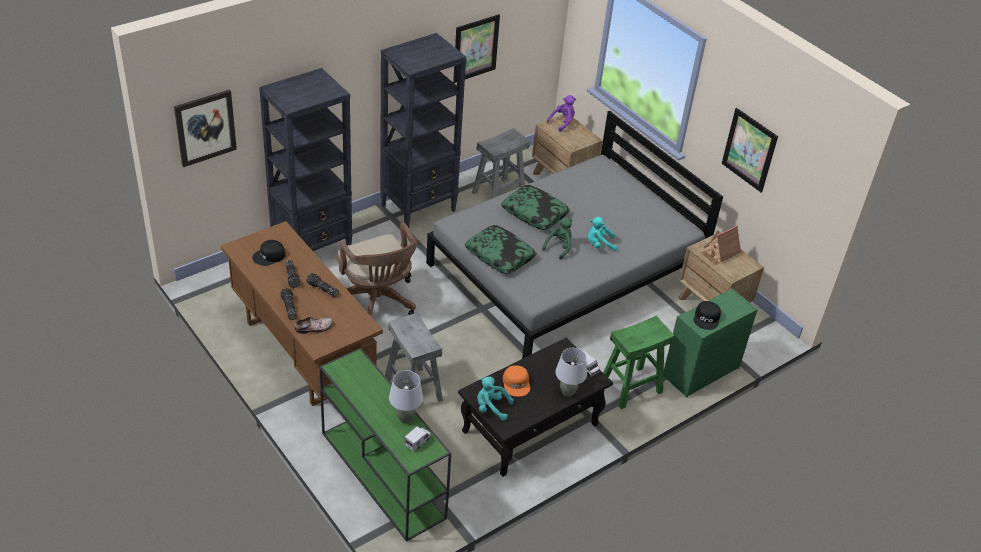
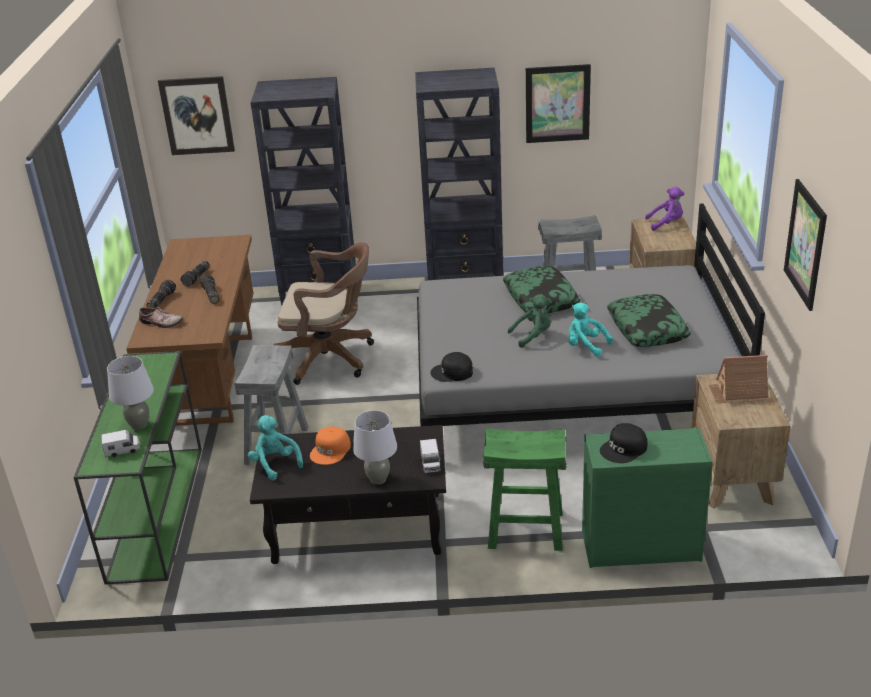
camera: 40 degrees right, 10 degrees down
black cap [252,240,285,266] -> black cap moved to [430,352,473,382]
brown office chair [336,222,418,316] -> brown office chair turned 90 degrees counterclockwise [274,242,374,385]
pillow [465,225,536,274] -> pillow moved to [607,294,691,347]

